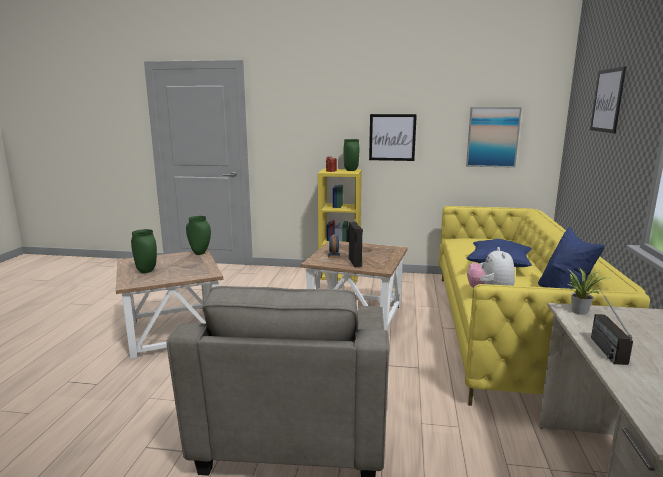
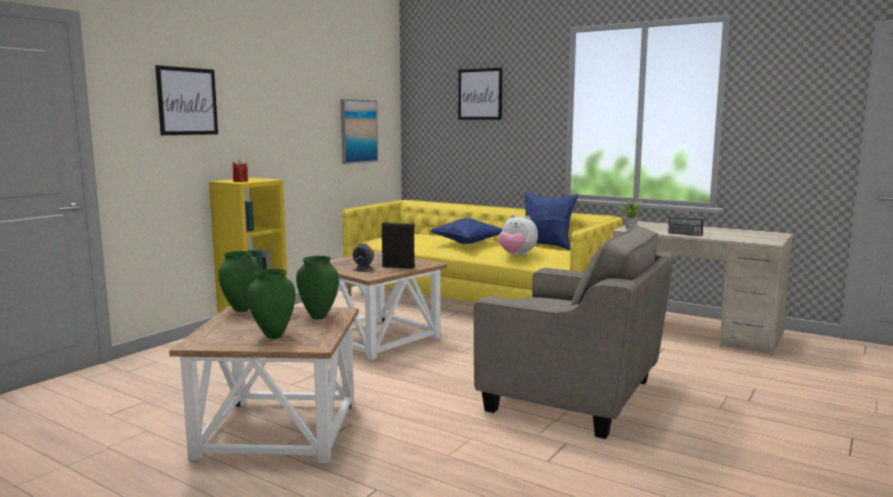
camera: 65 degrees left, 5 degrees down
green vase [344,139,359,171] -> green vase moved to [296,256,339,320]
picture [369,114,417,161] -> picture moved to [155,65,218,135]

